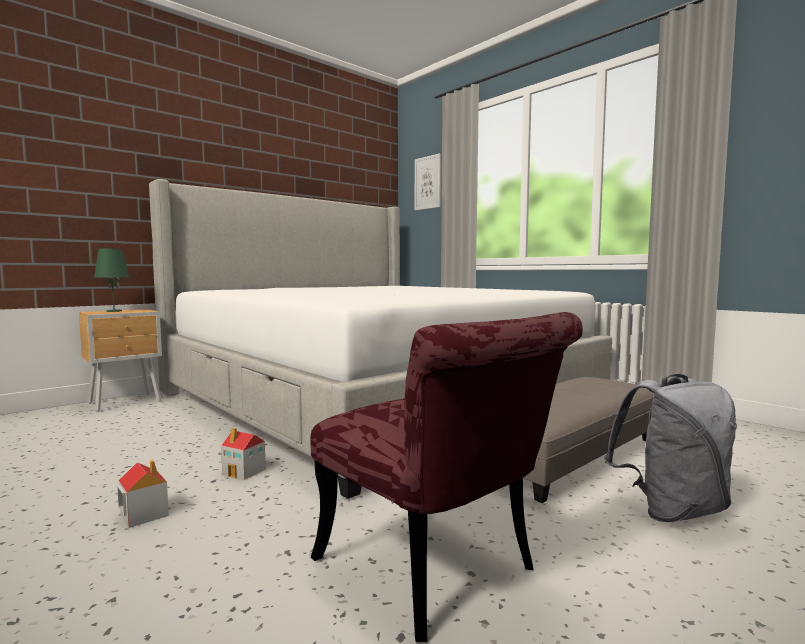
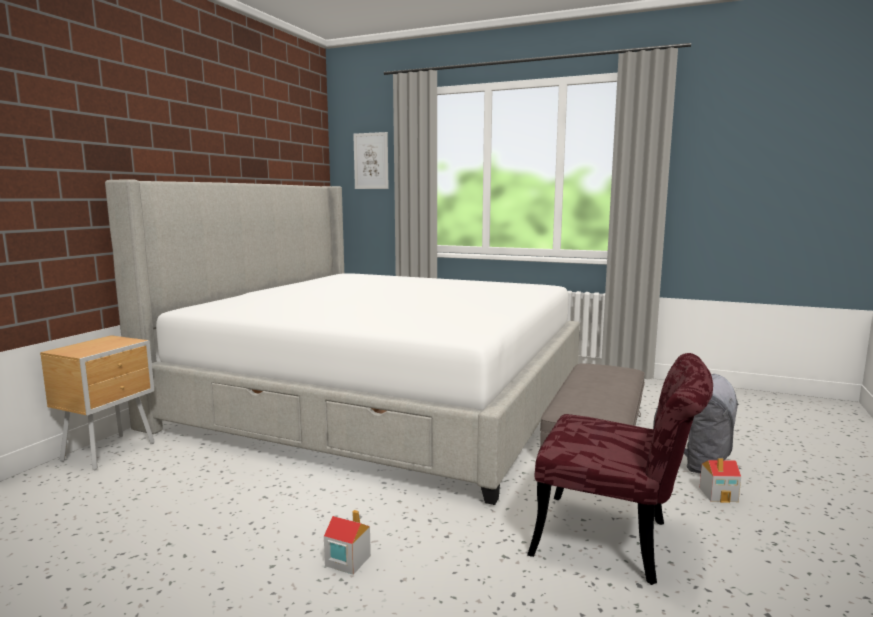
camera: 25 degrees left, 5 degrees up
green table lamp [94,248,129,312] -> none
toy house [221,428,266,480] -> toy house moved to [700,458,741,503]

